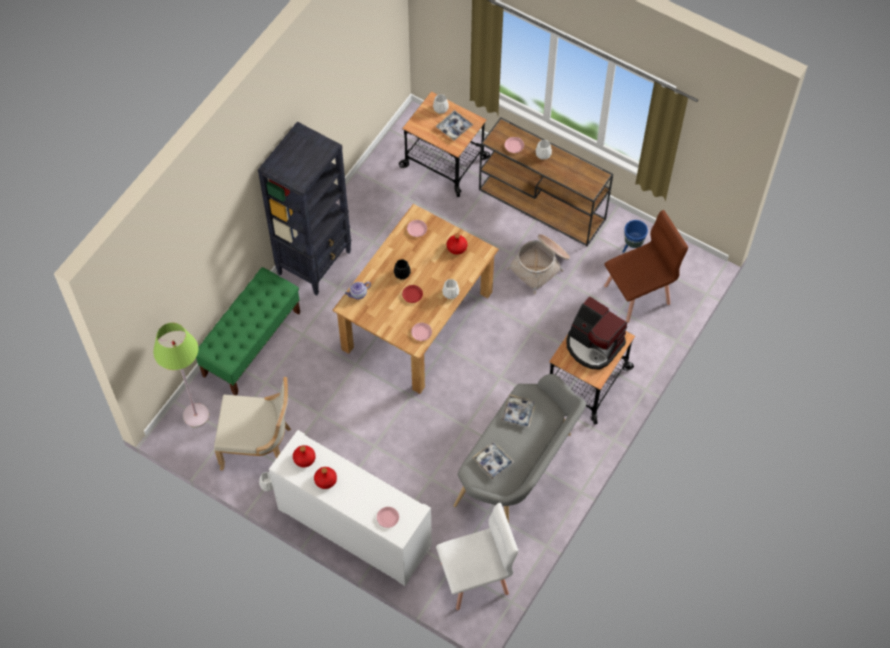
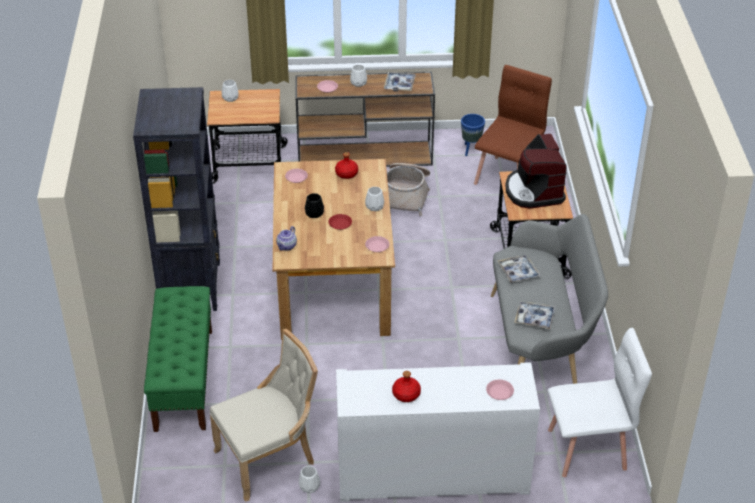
camera: 35 degrees left, 20 degrees down
green floor lamp [153,323,209,427] -> none
red bottle [293,445,316,467] -> none
tray [436,110,473,141] -> tray moved to [384,72,416,91]
white chair [436,503,518,610] -> white chair turned 45 degrees clockwise [548,328,652,477]
coffee machine [566,296,627,370] -> coffee machine turned 75 degrees clockwise [505,134,567,209]

